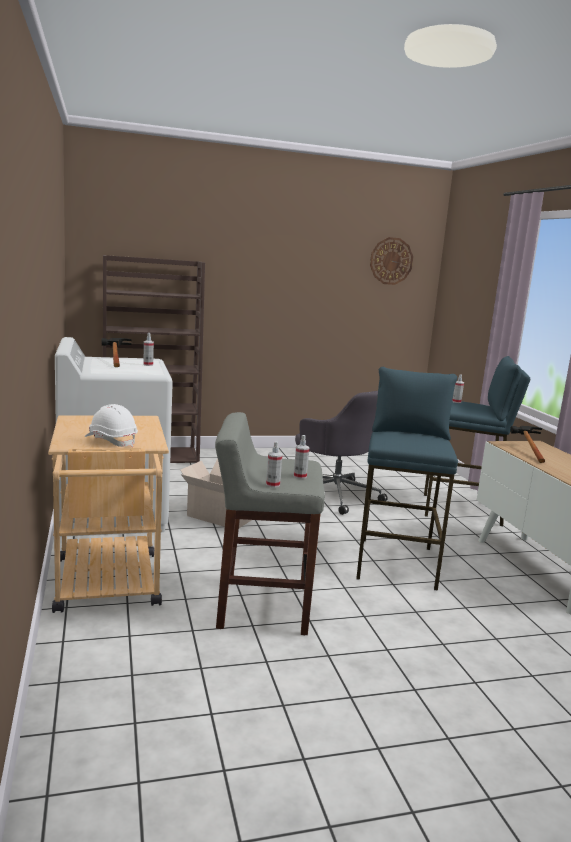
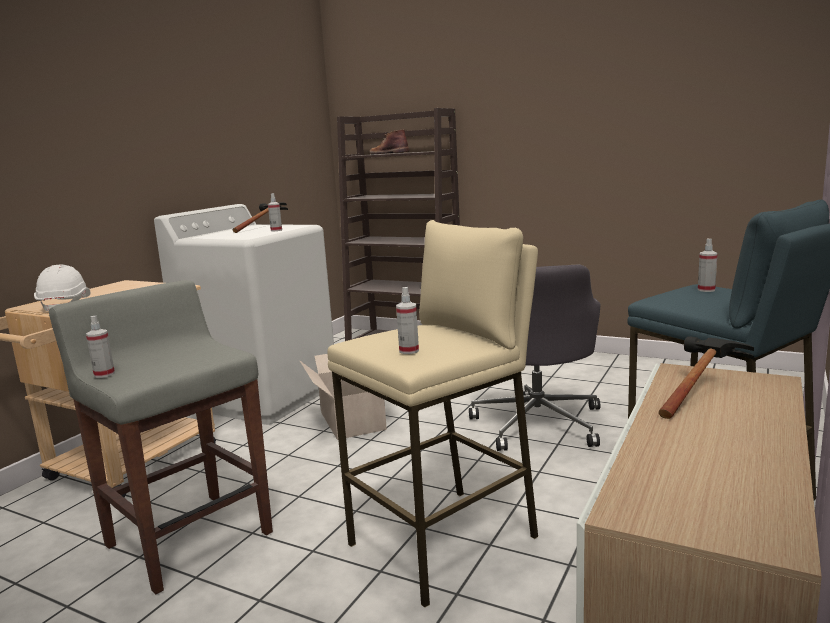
camera: 45 degrees right, 0 degrees up
spray bottle [294,435,309,479] -> spray bottle moved to [396,287,419,354]
blue stool [356,367,458,591] -> beige stool [327,220,539,608]
wall clock [370,237,413,285] -> none
none -> brown boot [369,129,409,154]

